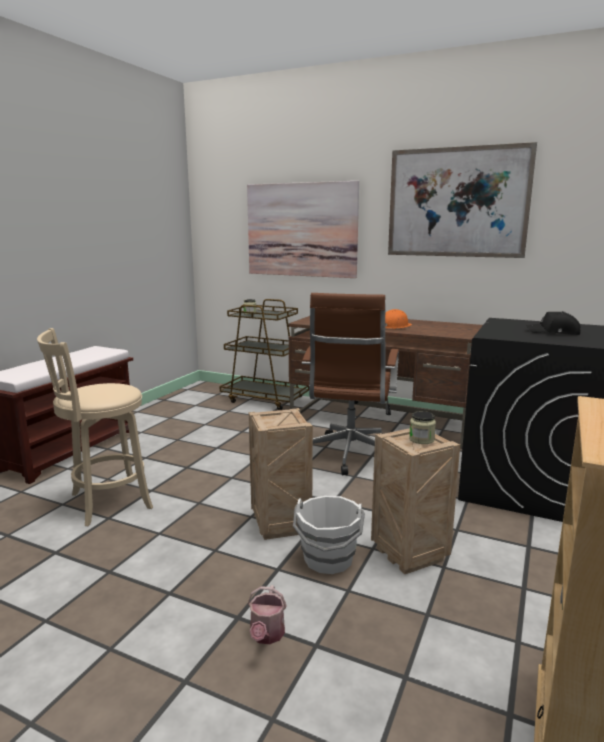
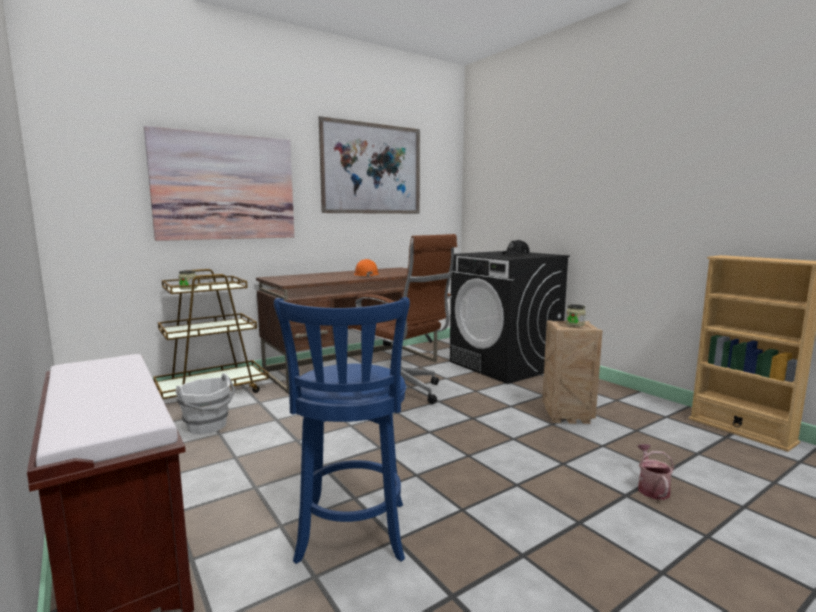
camera: 60 degrees left, 5 degrees down
beige stool [37,328,153,526] -> blue stool [274,297,410,564]
watering can [248,585,287,644] -> watering can turned 120 degrees counterclockwise [638,444,674,500]
crate [249,408,313,540] -> none
white bucket [293,496,365,574] -> white bucket moved to [176,373,235,434]

